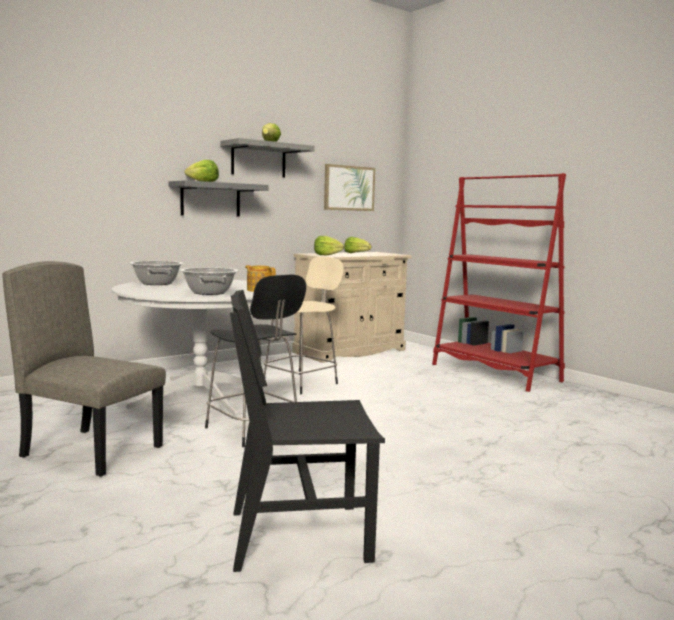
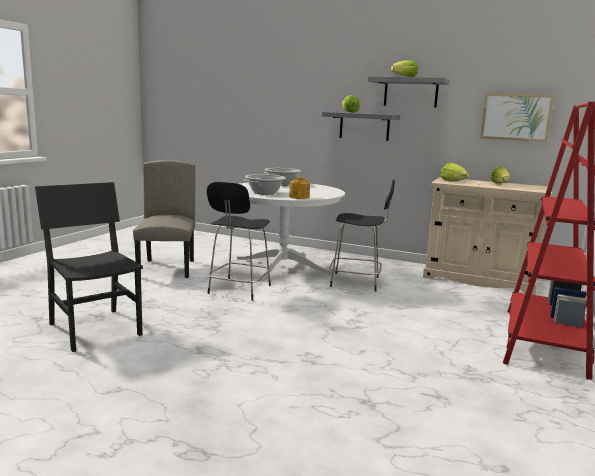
camera: 60 degrees right, 5 degrees up
beige stool [264,257,344,394] -> black stool [329,180,395,291]

